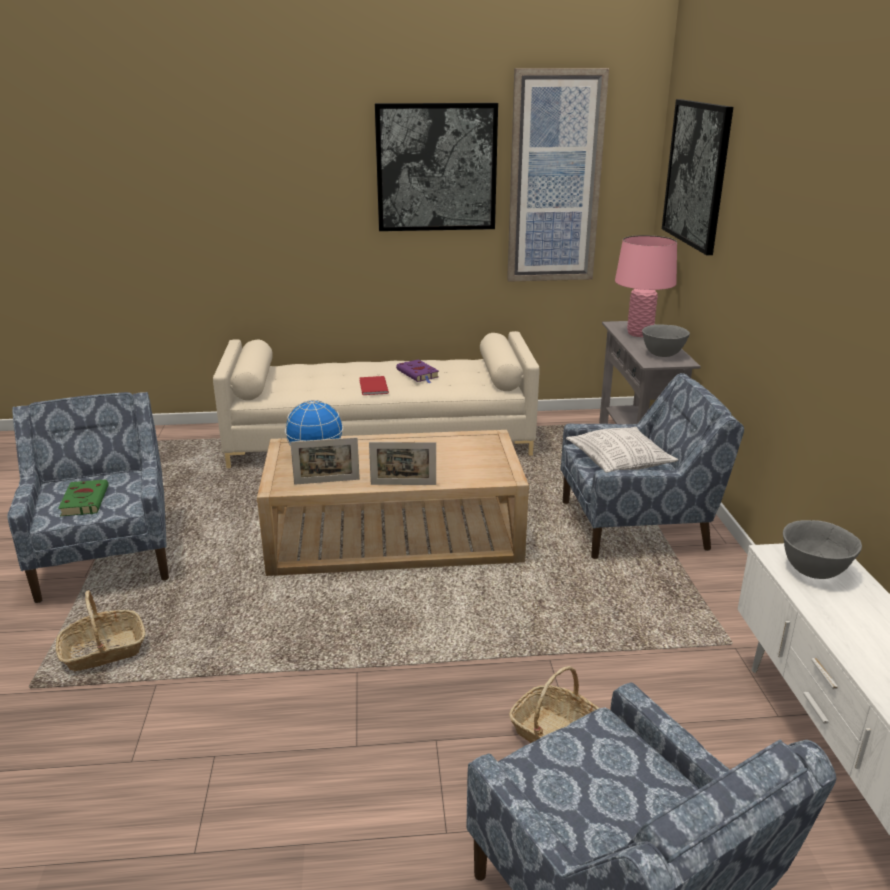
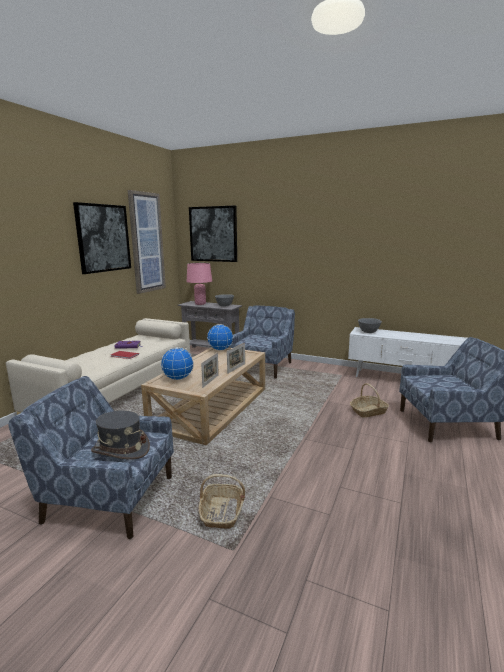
camera: 60 degrees left, 10 degrees down
green book [58,479,108,516] -> grey hat [91,410,150,459]
pillow [566,427,679,473] -> none
none -> globe [207,324,233,350]

